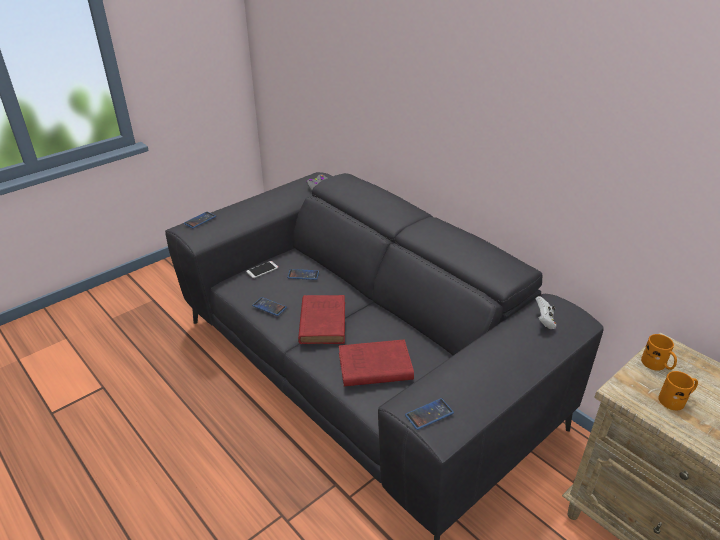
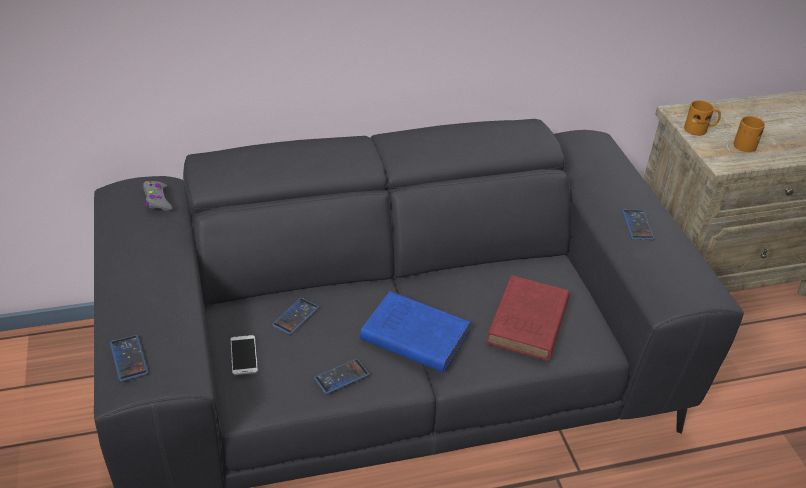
camera: 65 degrees left, 5 degrees up
red book [298,295,345,344] -> blue book [360,291,471,373]
phone [405,398,454,430] -> phone moved to [622,210,655,240]
white game controller [536,296,556,329] -> none

